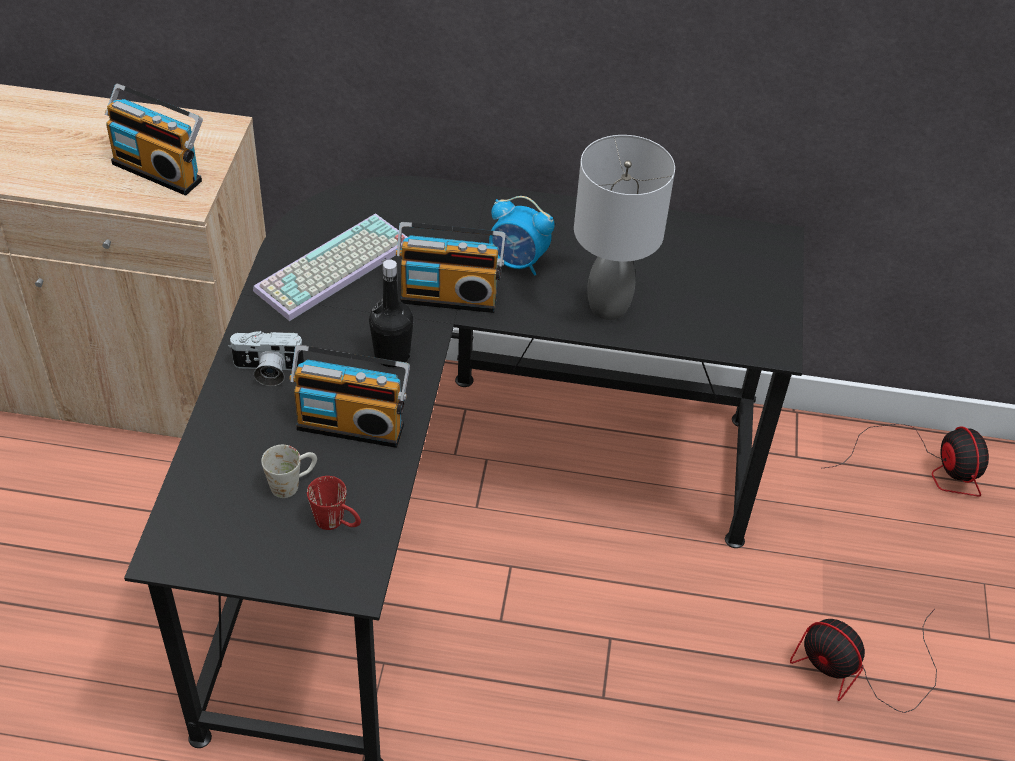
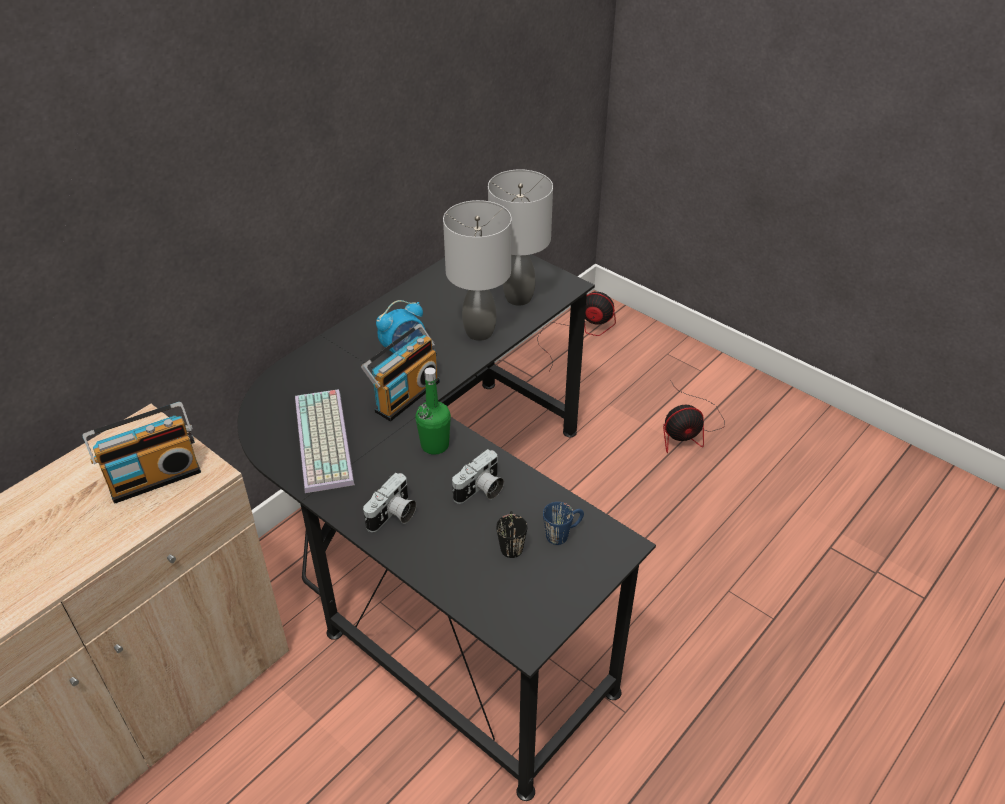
camera: 55 degrees left, 5 degrees down
white mug [261,445,317,498] -> black mug [496,511,528,558]
radio [290,345,410,448] -> camera [452,449,504,504]
red mug [307,476,361,530] -> blue mug [543,502,584,545]
black bottle [369,259,413,367] -> green bottle [415,367,451,455]
none -> grey table lamp [488,169,553,306]

